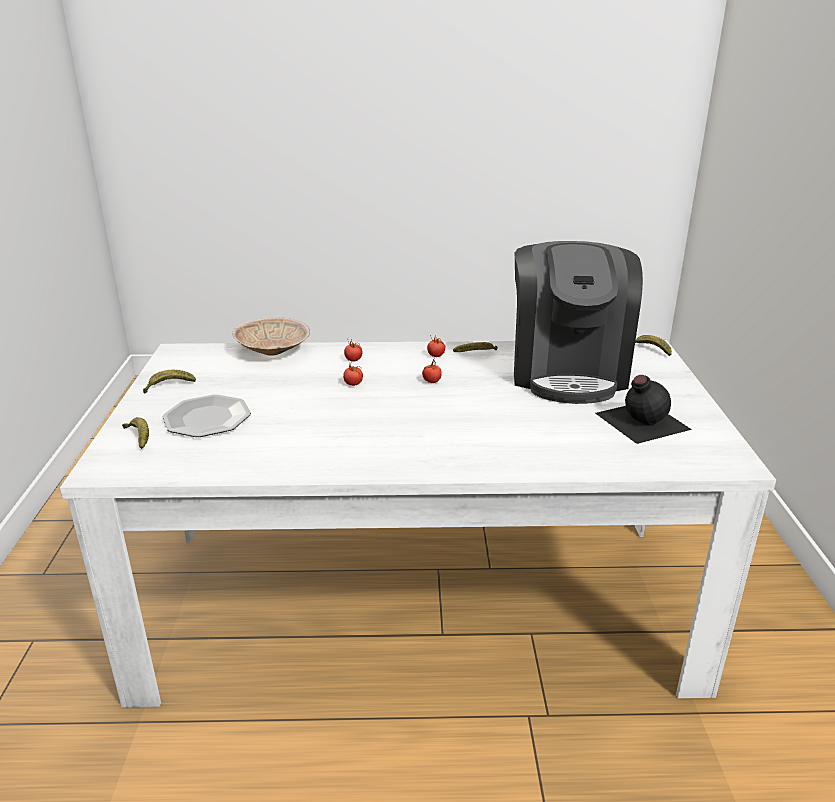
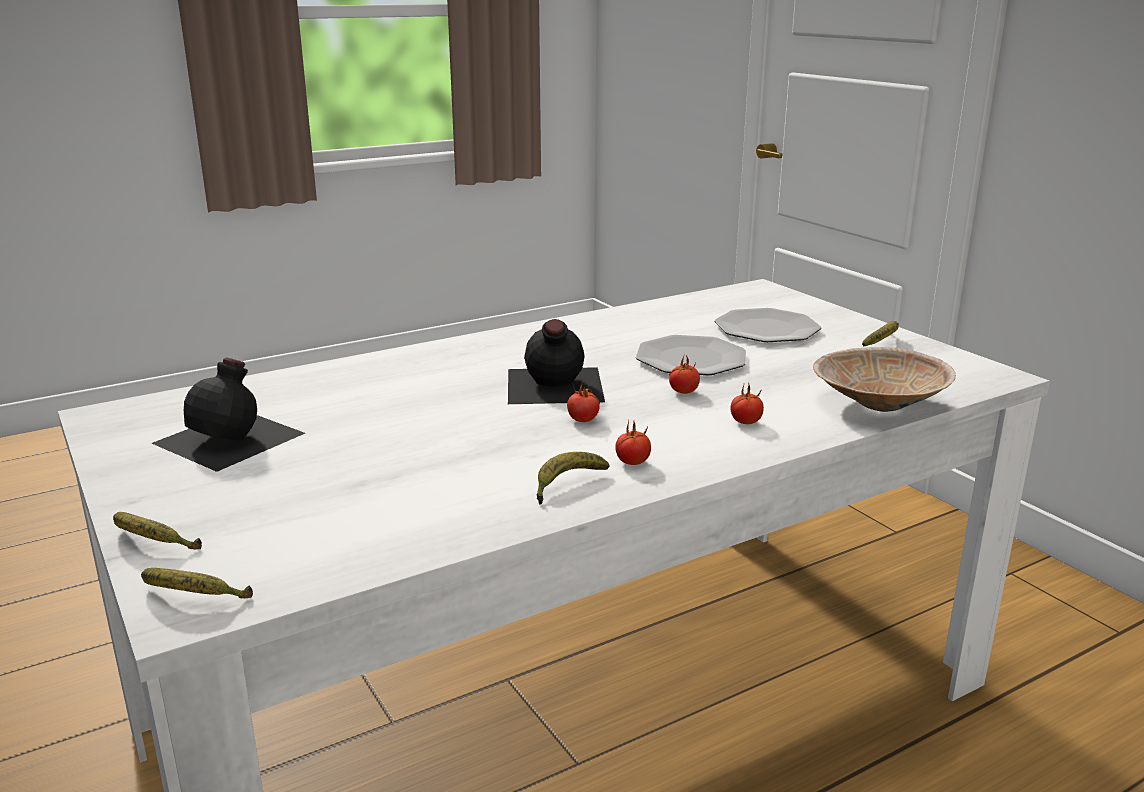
camera: 150 degrees right, 5 degrees down
banana [122,417,149,449] -> banana moved to [113,512,202,549]
coffee machine [514,241,643,404] -> none
none -> black bottle [508,319,605,404]
none -> plate [636,335,746,375]

